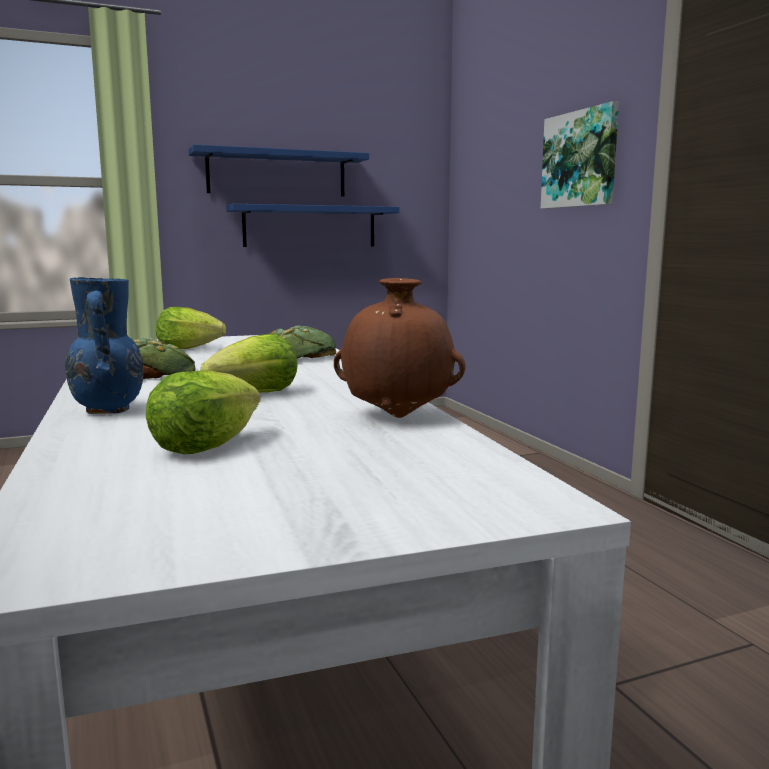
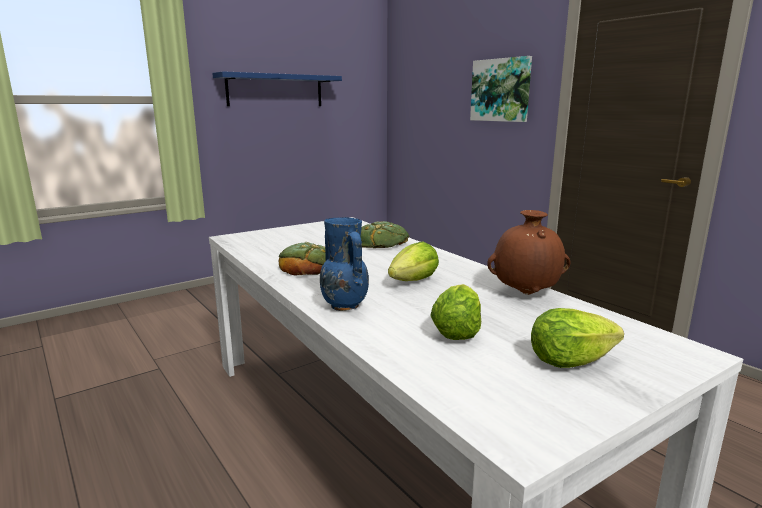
camera: 15 degrees left, 5 degrees up
lettuce [156,307,226,349] -> lettuce moved to [531,308,624,368]
blue shelf [226,204,400,247] -> none

